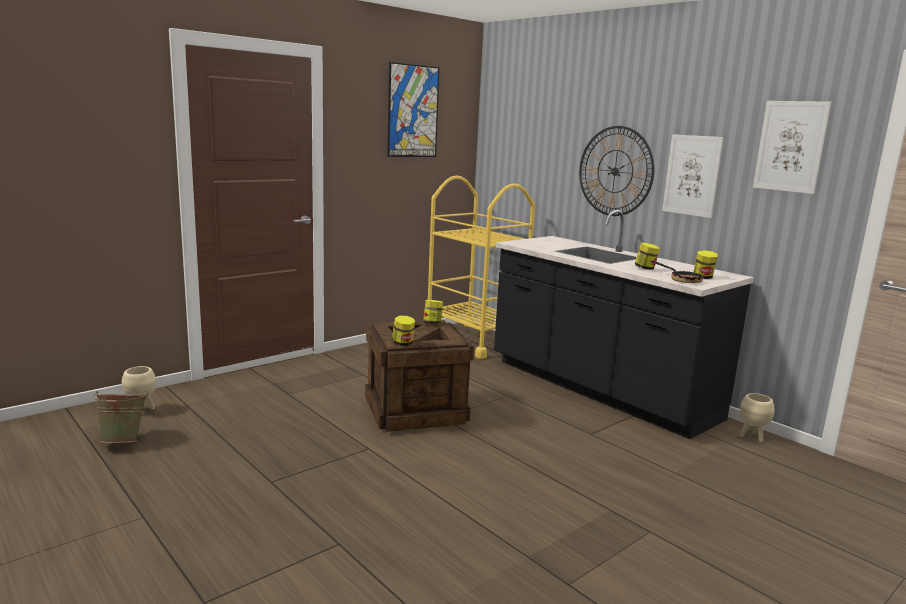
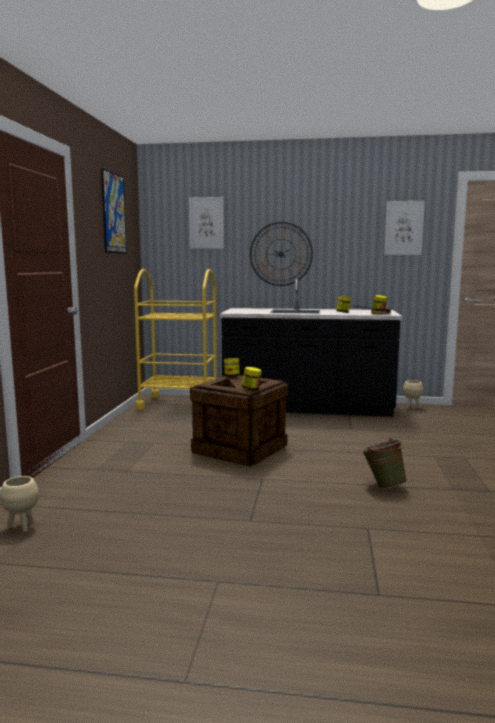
camera: 40 degrees left, 5 degrees down
green bucket [93,391,148,443] -> green bucket moved to [361,438,407,489]
picture [662,134,724,218] -> picture moved to [189,197,224,249]

